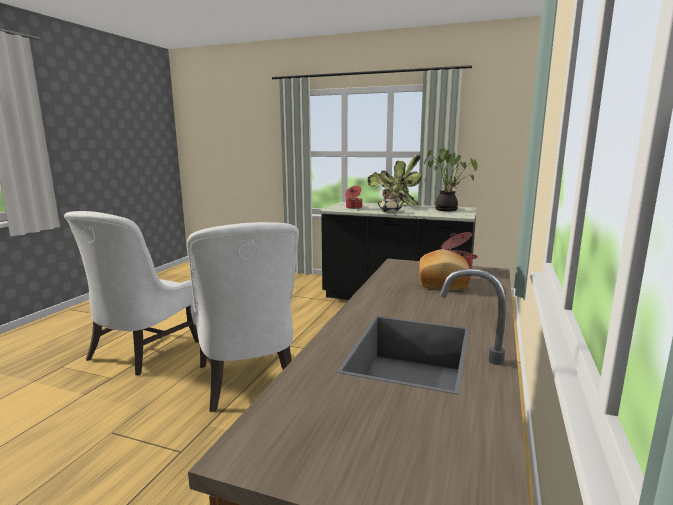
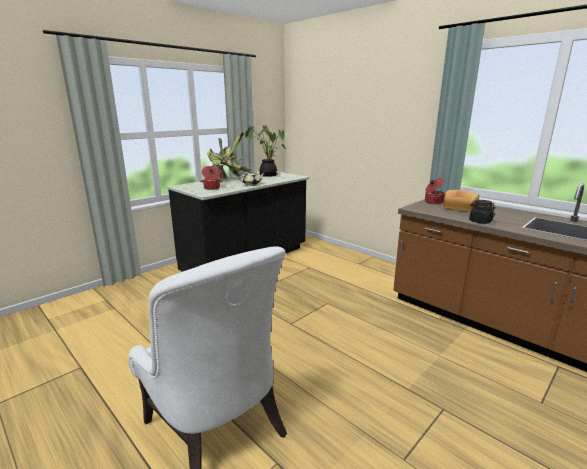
camera: 65 degrees left, 5 degrees up
white chair [187,222,299,412] -> none
none -> black jar [469,200,495,224]

